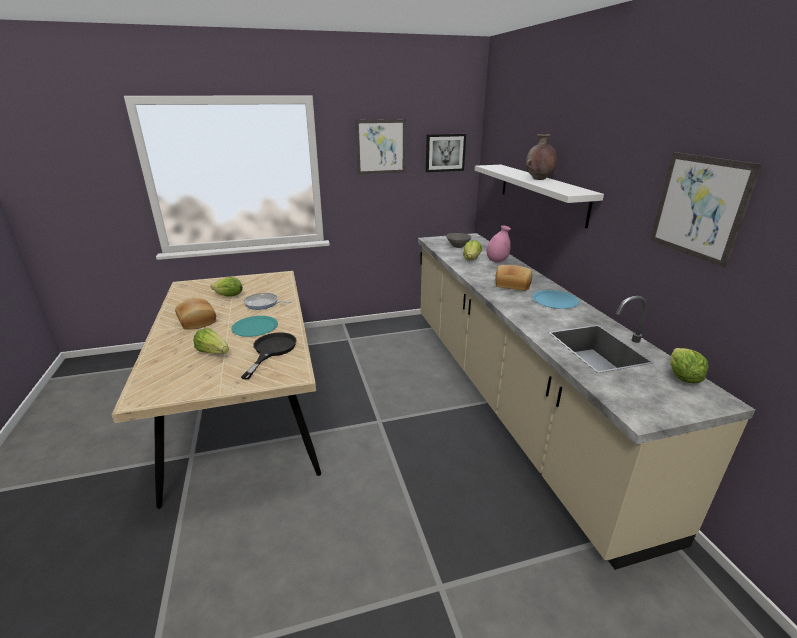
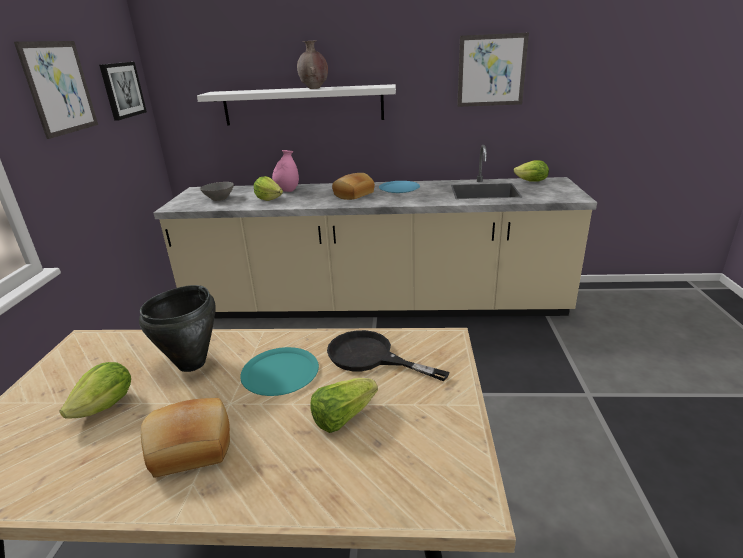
camera: 70 degrees left, 0 degrees up
frying pan [243,293,291,310] -> black cooking pot [139,285,216,372]

